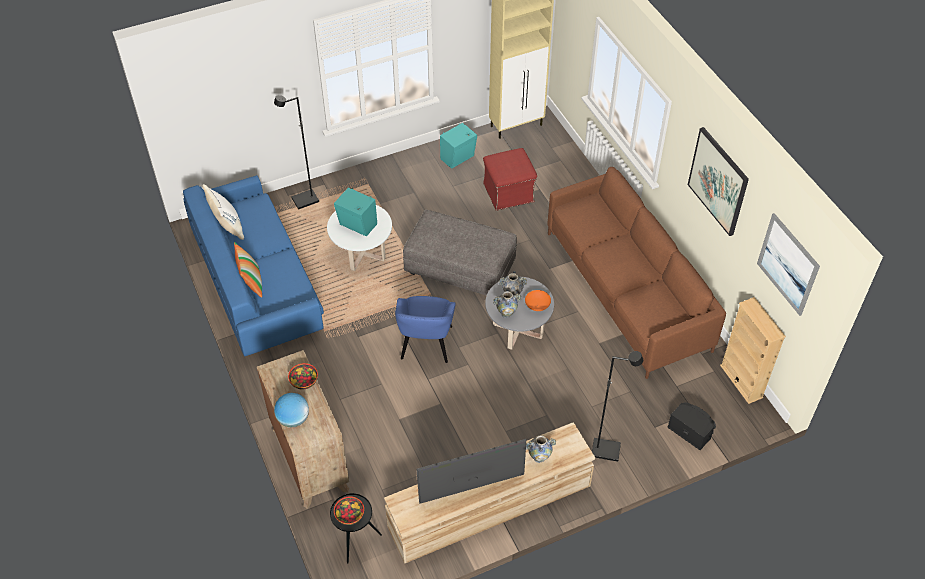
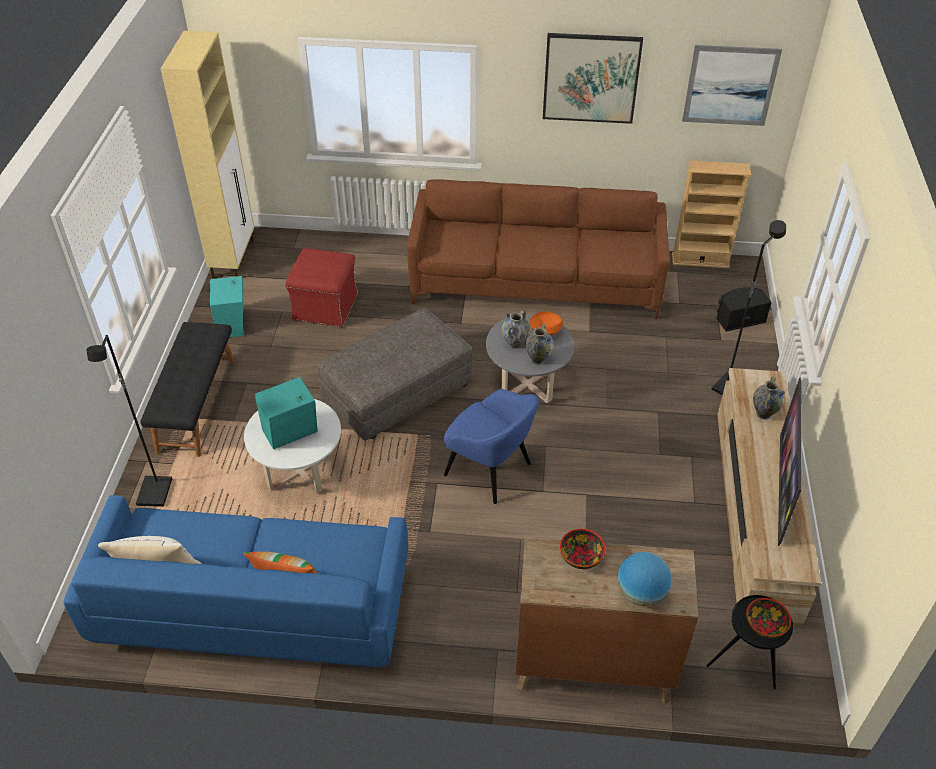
camera: 60 degrees left, 5 degrees down
none -> black bench [140,322,235,457]

